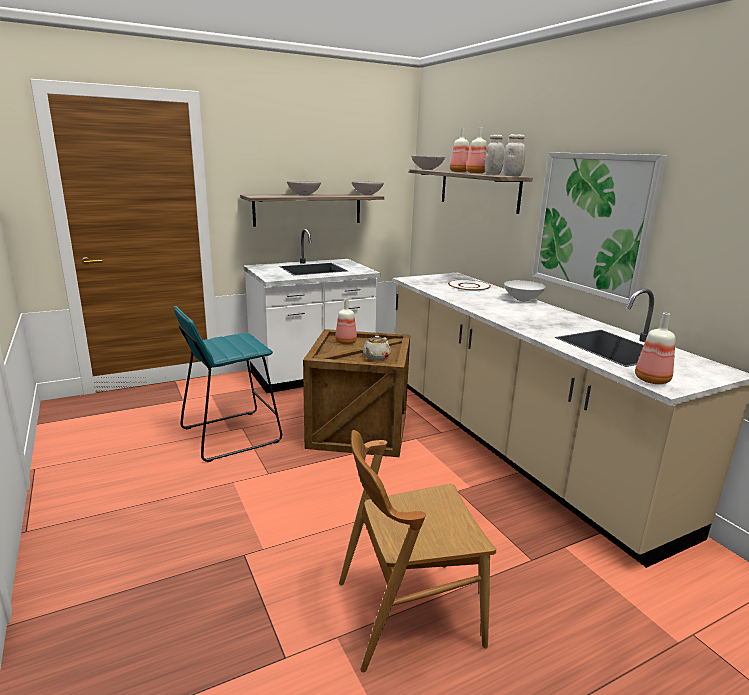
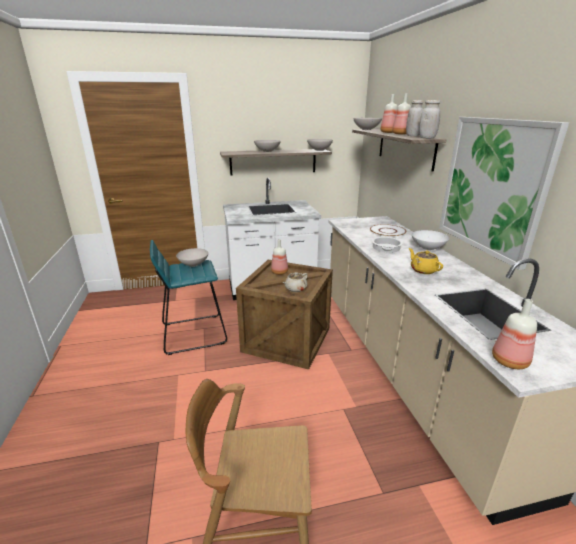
camera: 15 degrees right, 5 degrees up
none -> white bowl [176,248,208,267]
none -> cooking pot [372,236,403,253]
none -> yellow teapot [409,248,443,274]

